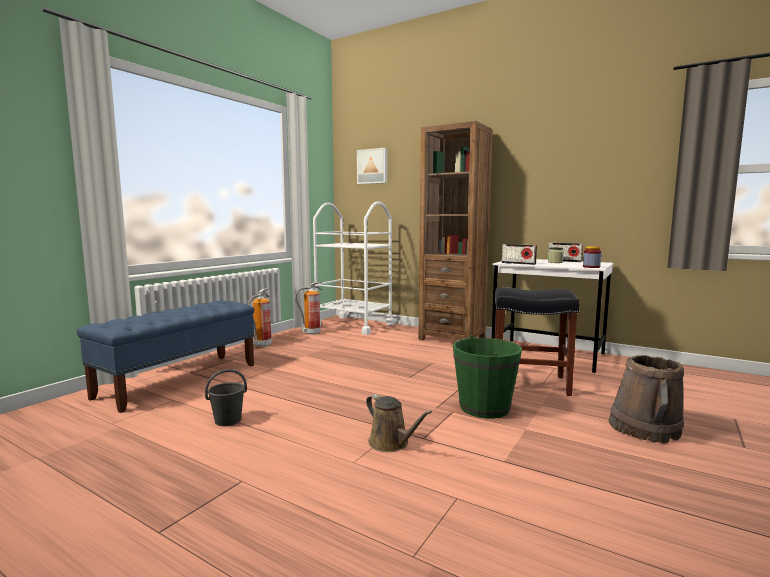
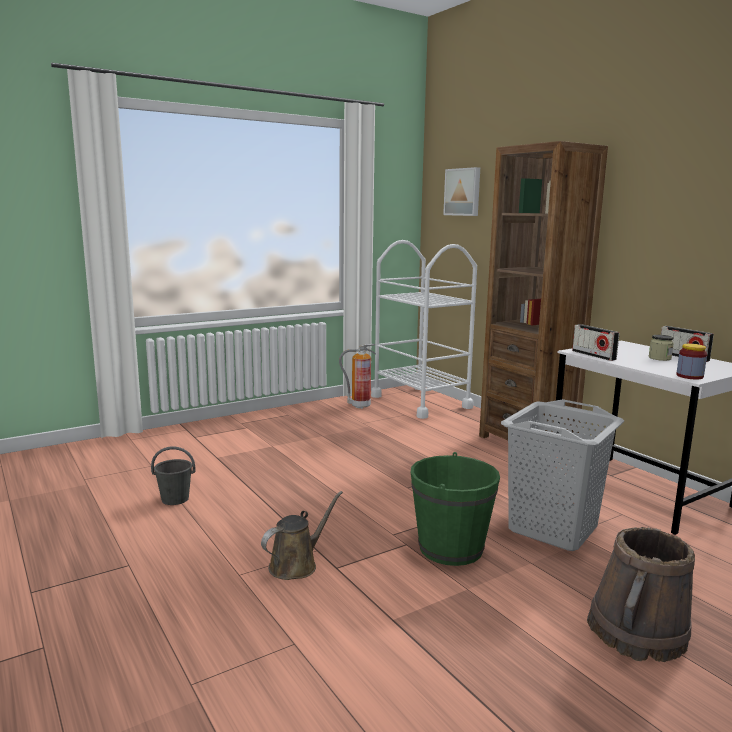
camera: 25 degrees right, 5 degrees up
blue bench [77,300,255,413] -> none
fire extinguisher [248,288,272,347] -> none
brown watering can [366,394,432,452] -> brown watering can turned 120 degrees counterclockwise [261,491,343,580]
black stool [495,287,580,396] -> grey laundry basket [501,399,624,551]

